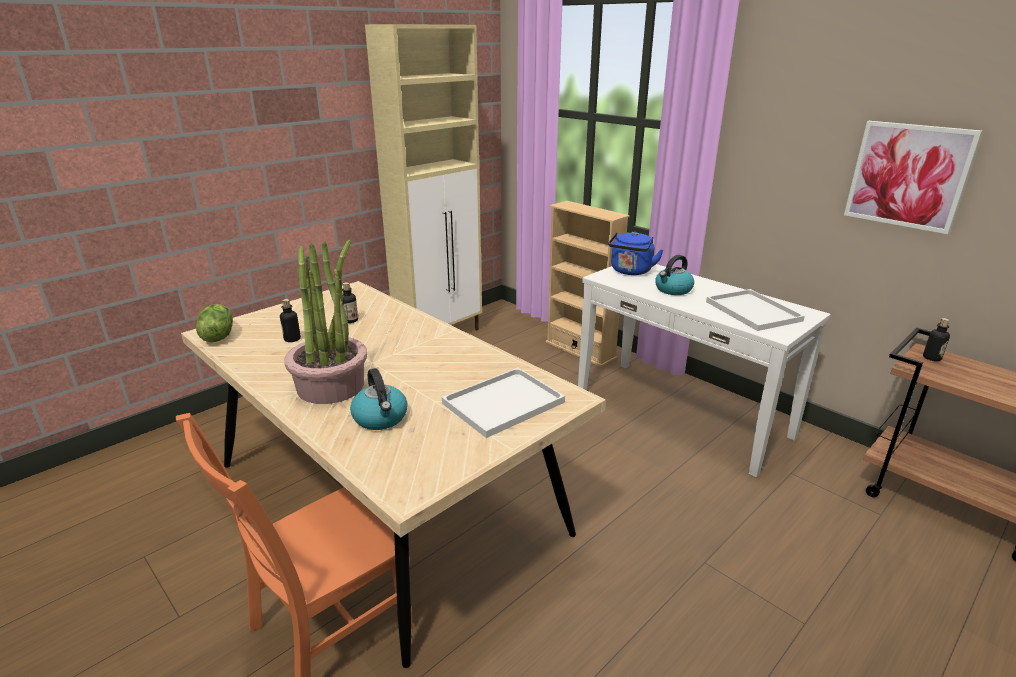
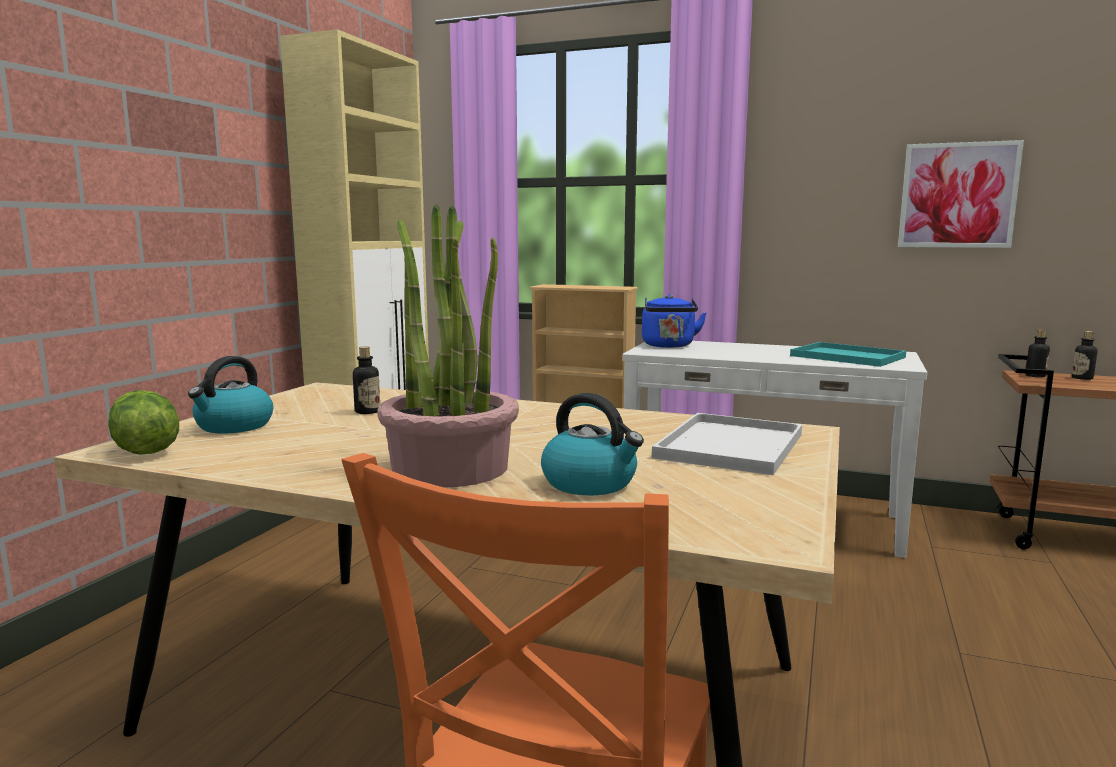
camera: 25 degrees left, 15 degrees down
bottle [280,299,301,342] -> bottle moved to [1072,331,1097,380]
kettle [655,255,694,295] -> kettle moved to [188,356,273,434]
white tray [706,289,805,331] -> turquoise tray [790,342,906,367]

